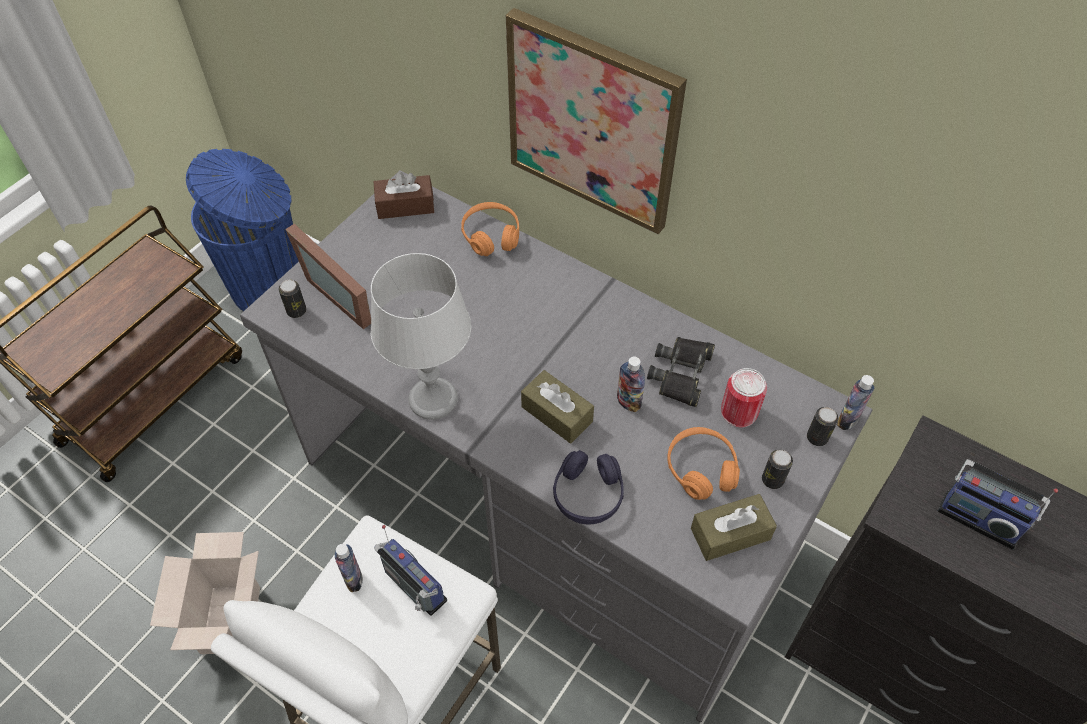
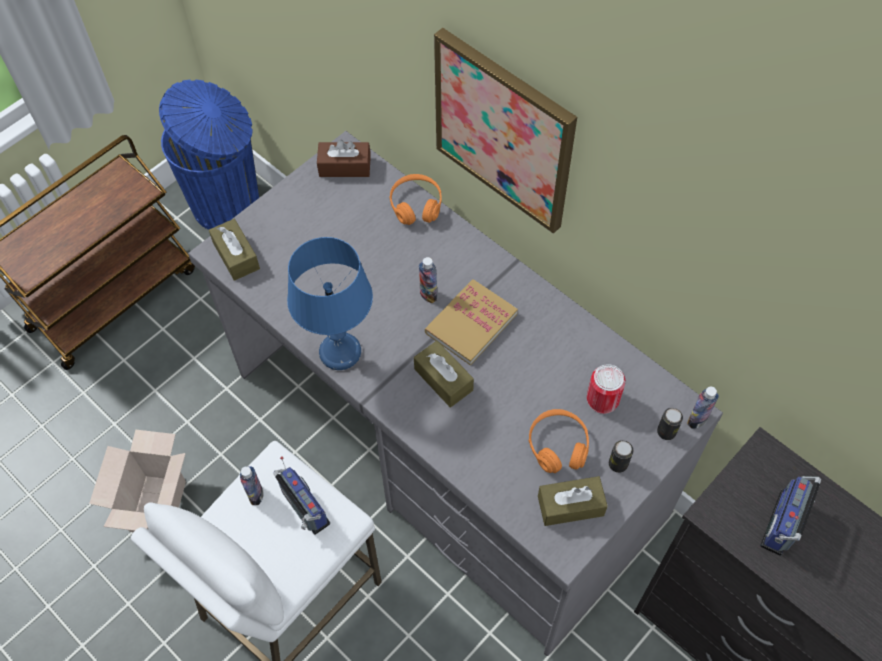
camera: 10 degrees right, 5 degrees up
can [278,280,306,318] -> brown tissue box [209,219,260,281]
picture frame [285,224,371,329] -> none
grey table lamp [371,253,471,420] -> blue table lamp [287,237,373,370]
purple headphones [553,450,624,524] -> none
bottle [617,357,645,412] -> bottle moved to [419,257,437,303]
black binoculars [647,337,715,407] -> none
radio [938,459,1058,550] -> radio turned 75 degrees clockwise [760,476,821,556]
none -> book [425,279,518,366]

